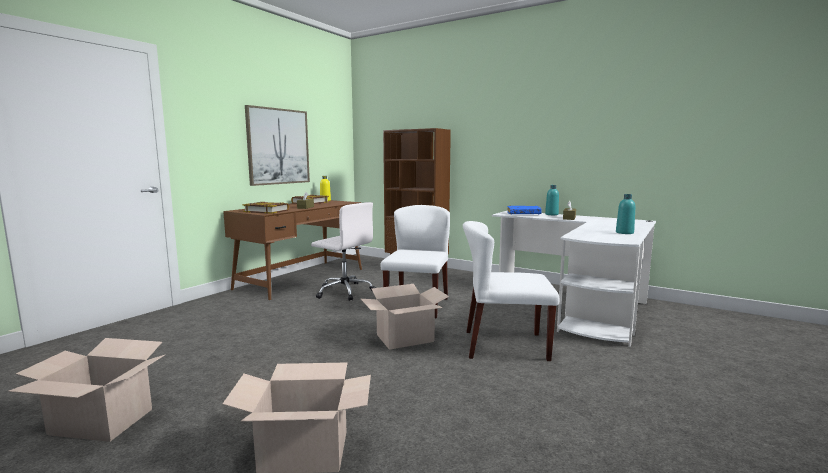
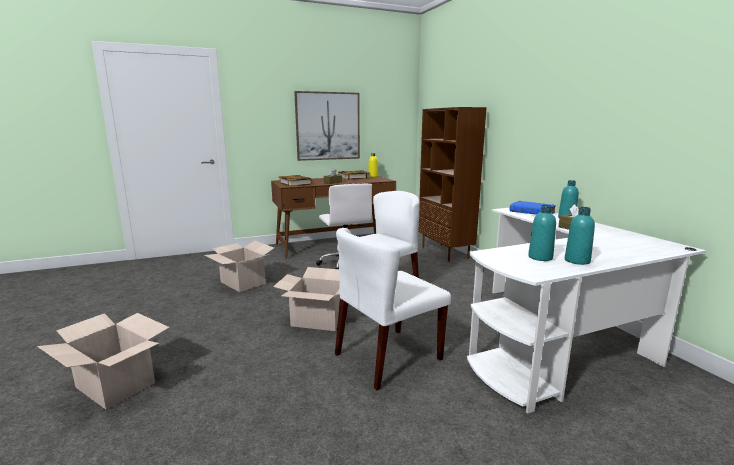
camera: 35 degrees right, 5 degrees up
cardboard box [8,338,165,442] -> cardboard box moved to [204,241,274,292]
white chair [463,221,559,361] -> white chair turned 75 degrees counterclockwise [335,228,451,390]
none -> turquoise bottle [528,205,556,261]

